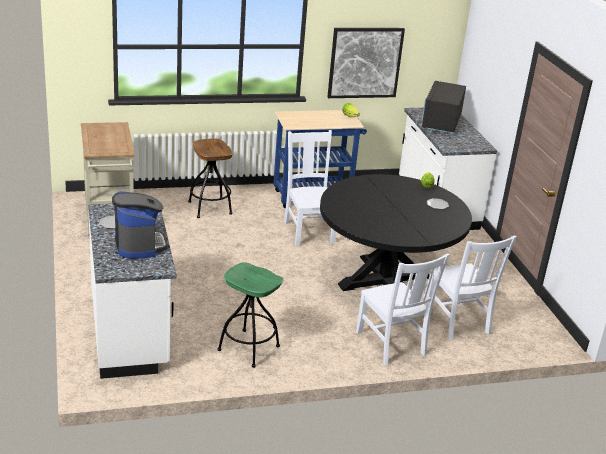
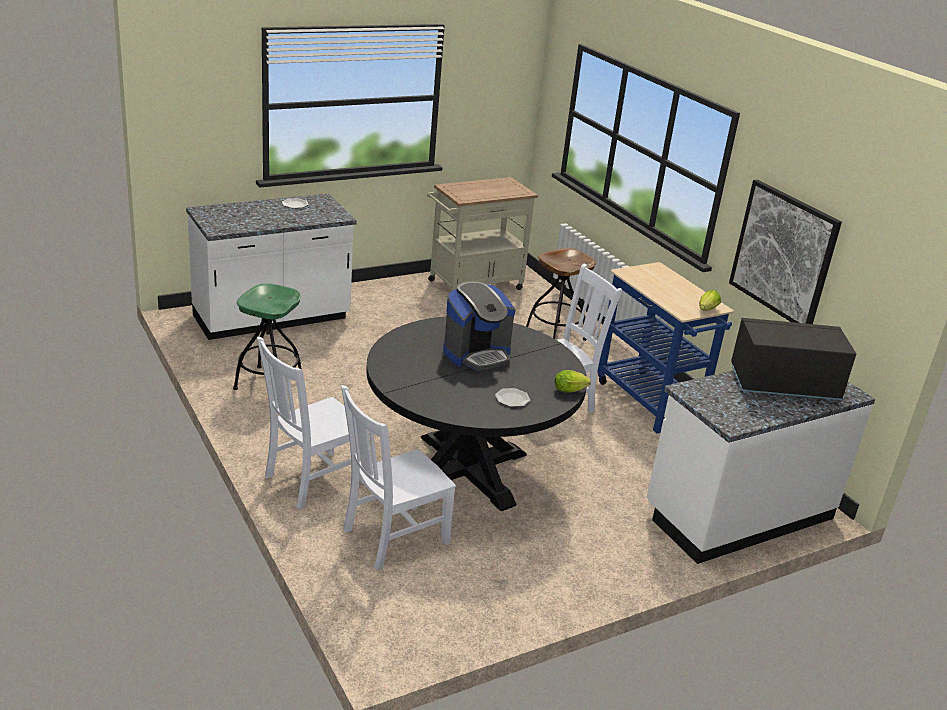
camera: 75 degrees right, 0 degrees up
coffee machine [112,191,167,259] -> coffee machine moved to [443,282,515,371]

